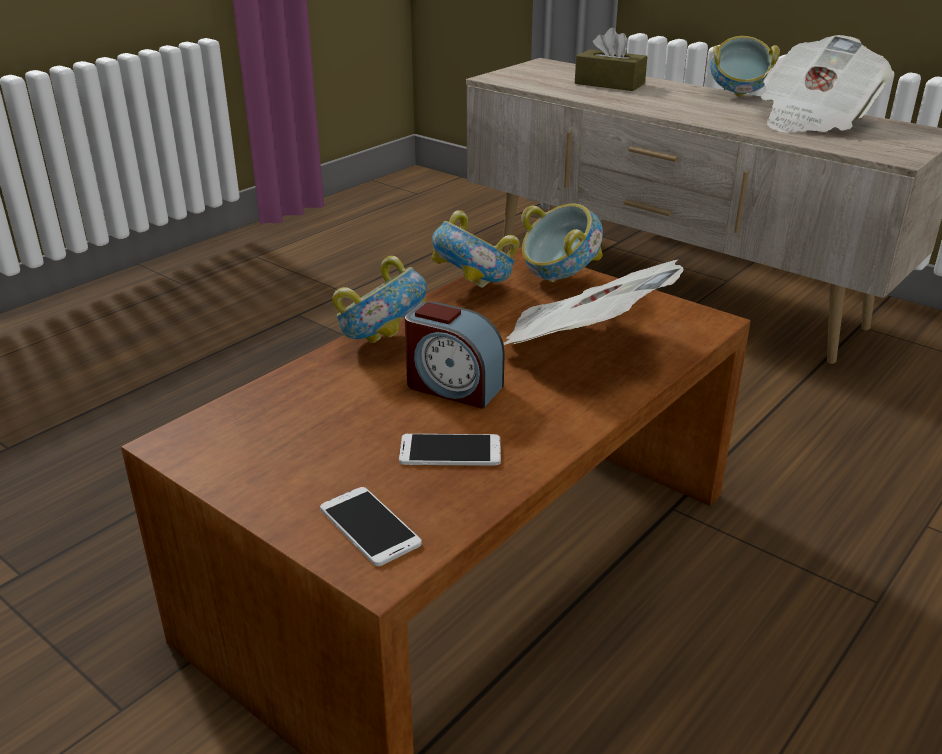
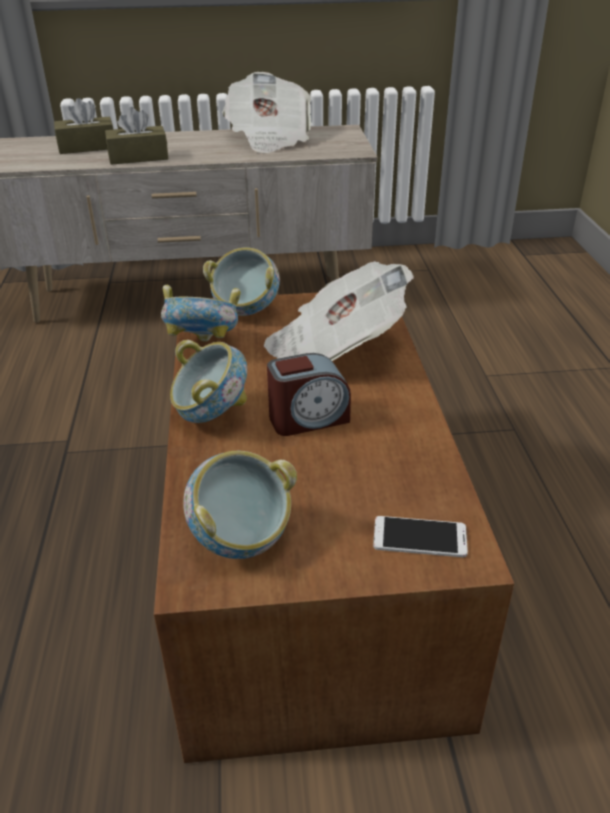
camera: 45 degrees left, 5 degrees up
phone [399,434,501,466] -> none
bowl [710,36,780,97] -> bowl moved to [183,451,297,559]
none -> brown tissue box [105,107,169,165]

